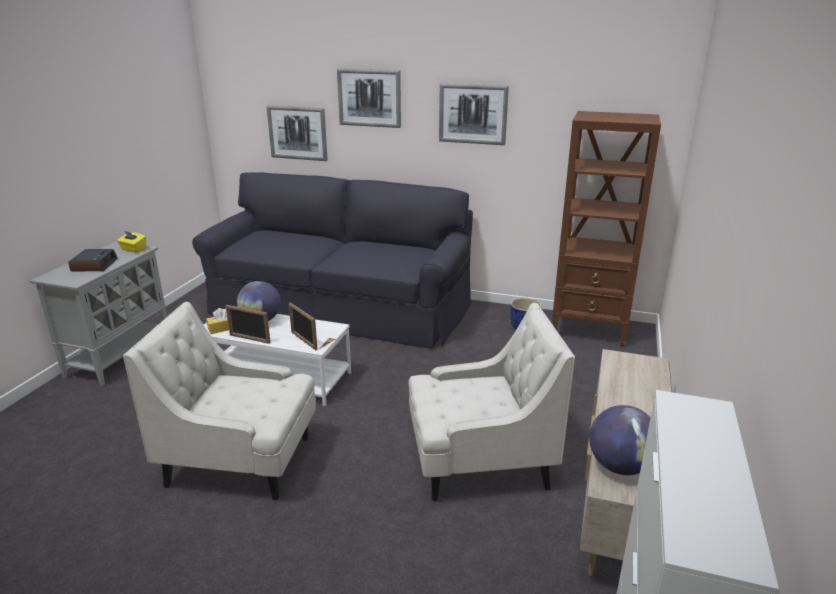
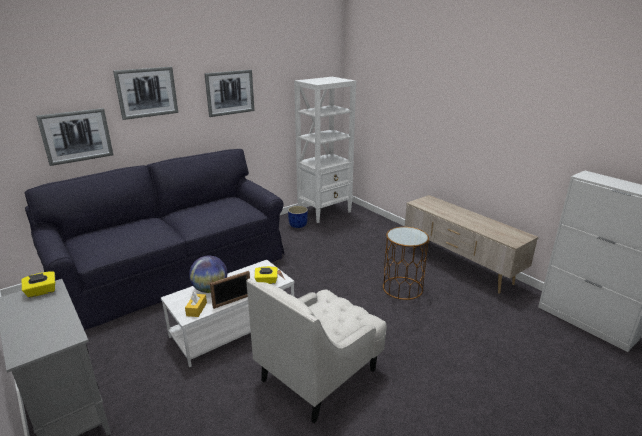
camera: 55 degrees left, 0 degrees up
alarm clock [68,249,117,271] -> none
picture frame [289,302,318,350] -> yellow tissue box [255,266,278,284]
white armchair [408,303,575,501] -> brown side table [383,227,429,300]
brown bookcase [552,111,661,347] -> white bookcase [294,77,356,223]
globe [589,405,651,475] -> none

